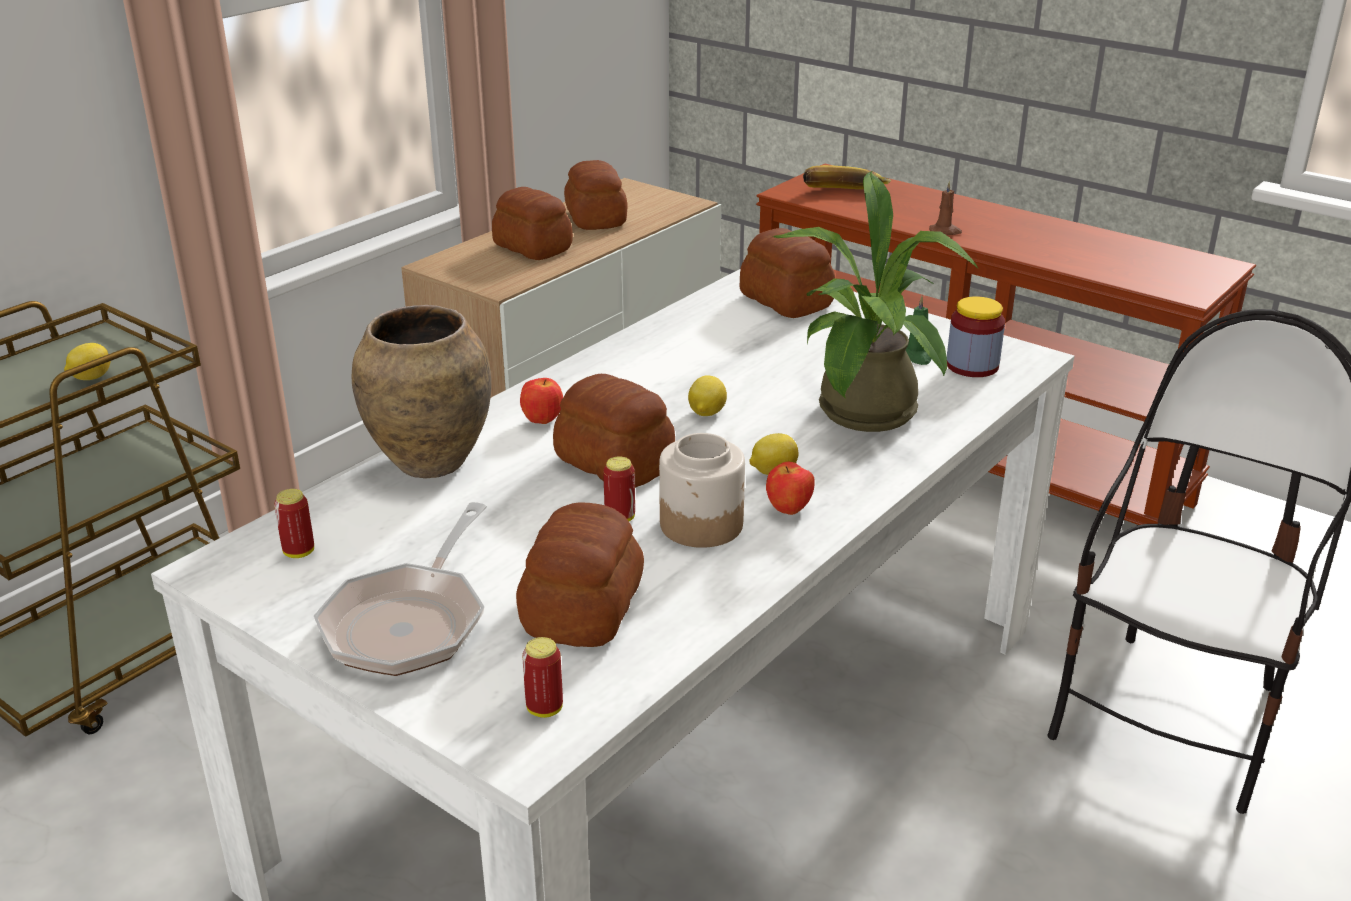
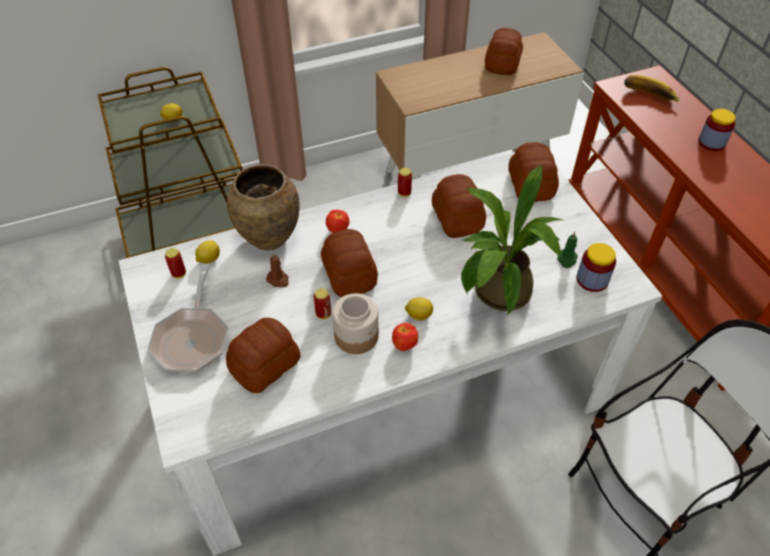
camera: 30 degrees right, 20 degrees up
frying pan [314,502,487,676] -> frying pan turned 45 degrees counterclockwise [147,265,228,372]
bread [492,187,573,260] -> bread moved to [432,174,486,238]
can [522,637,563,718] -> can moved to [398,168,412,197]
lemon [688,375,727,416] -> lemon moved to [195,240,220,264]
brown candle [929,181,962,235] -> brown candle moved to [266,253,288,287]
none -> jar [698,109,736,151]

